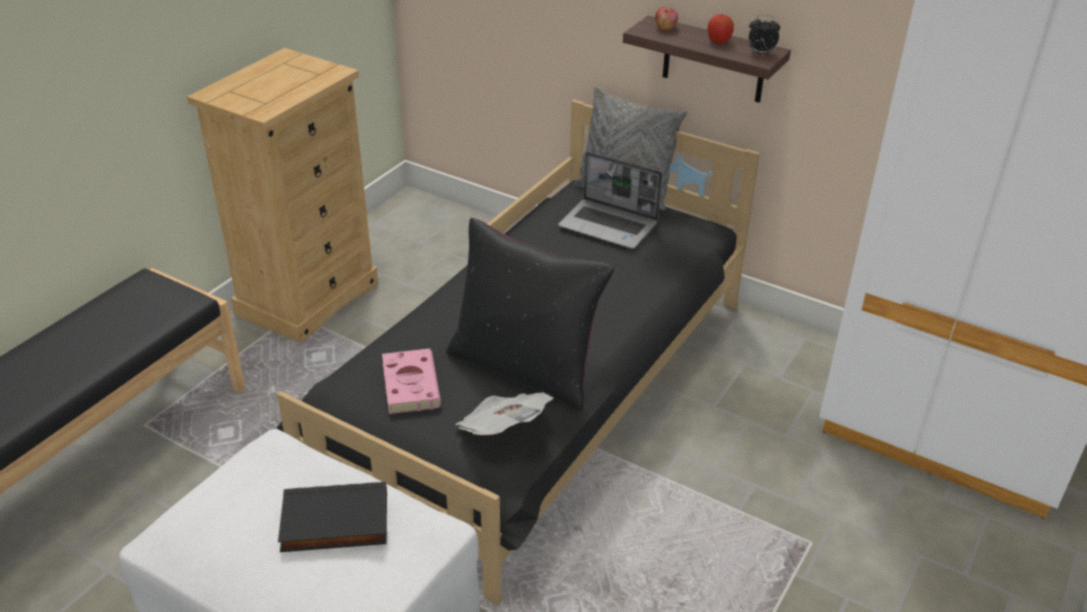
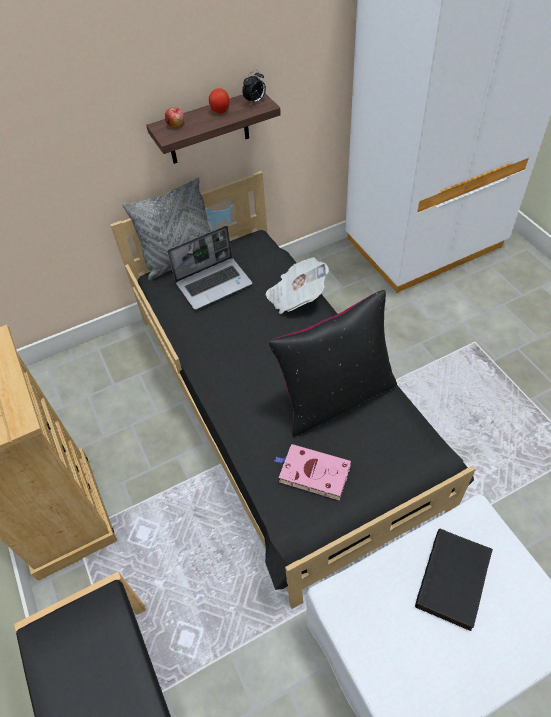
camera: 55 degrees left, 15 degrees up
newspaper [455,392,554,435] -> newspaper moved to [265,257,329,314]

